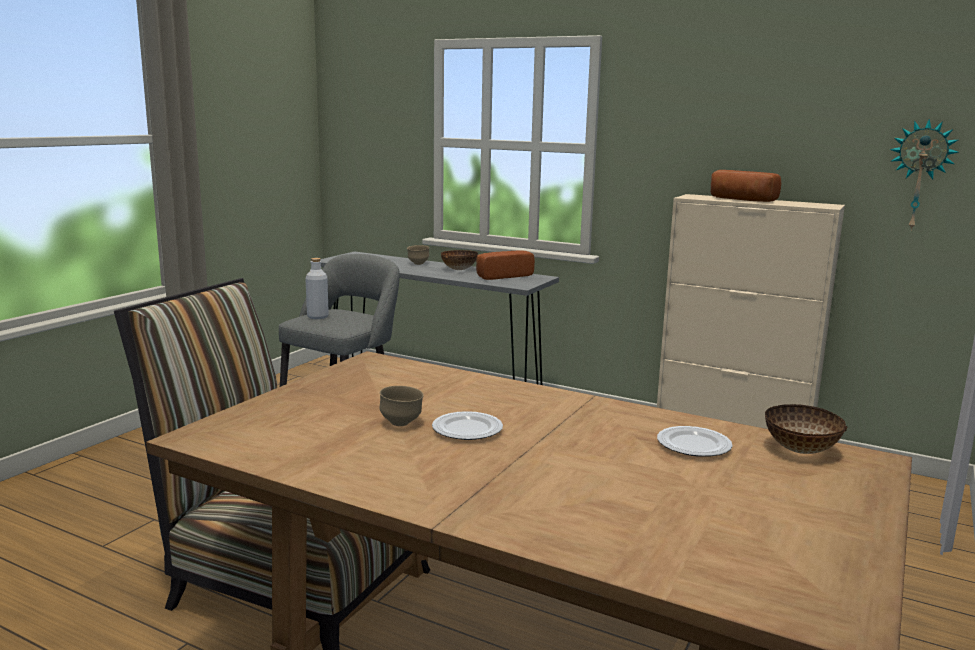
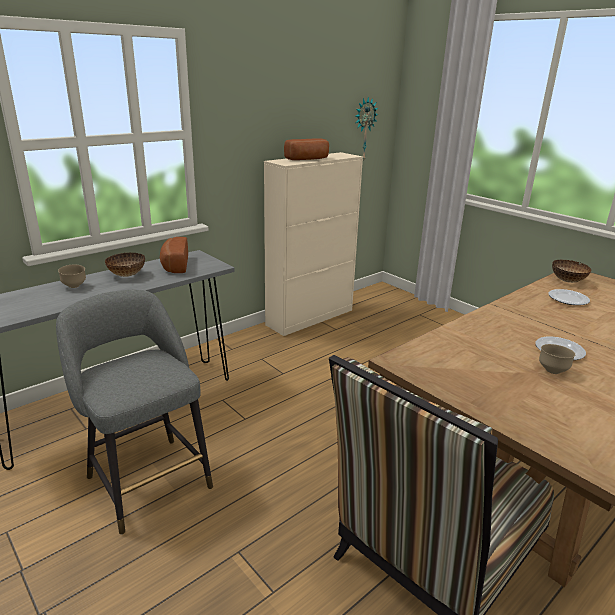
camera: 70 degrees left, 10 degrees up
grey bottle [305,258,329,319] -> none

